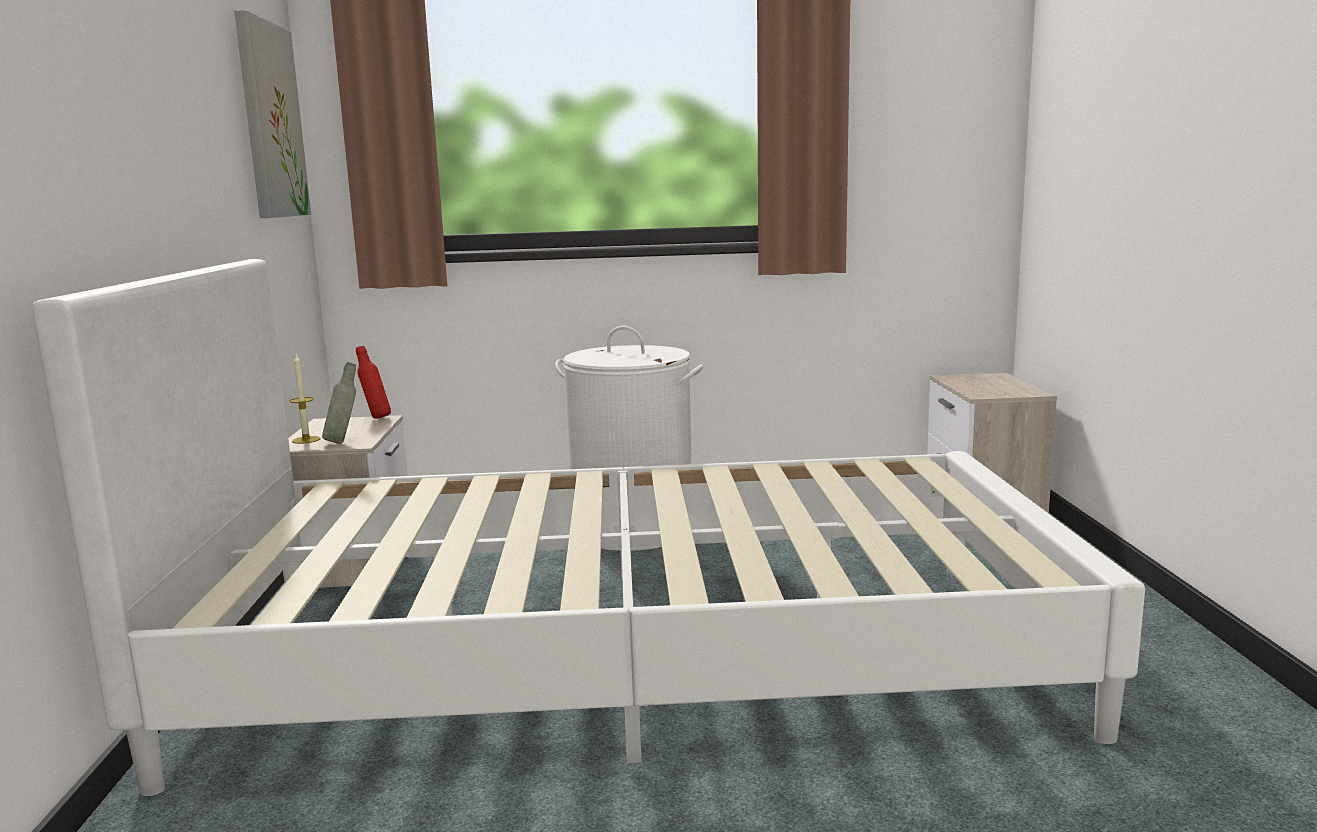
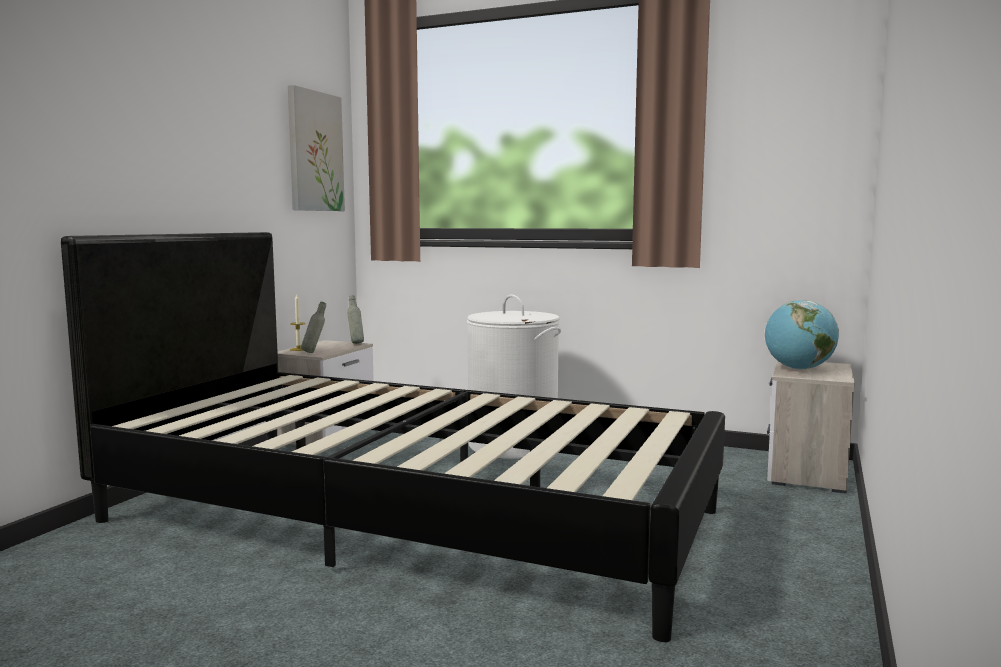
camera: 25 degrees right, 5 degrees down
white bed [32,259,1145,796] -> black bed [61,232,725,642]
red bottle [356,346,391,419] -> grey bottle [347,295,364,344]
none -> globe [765,300,839,370]

